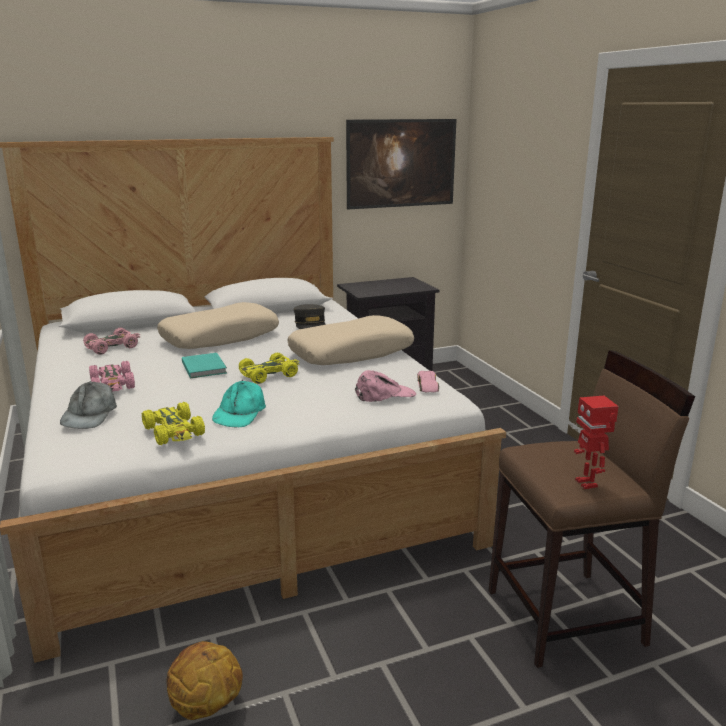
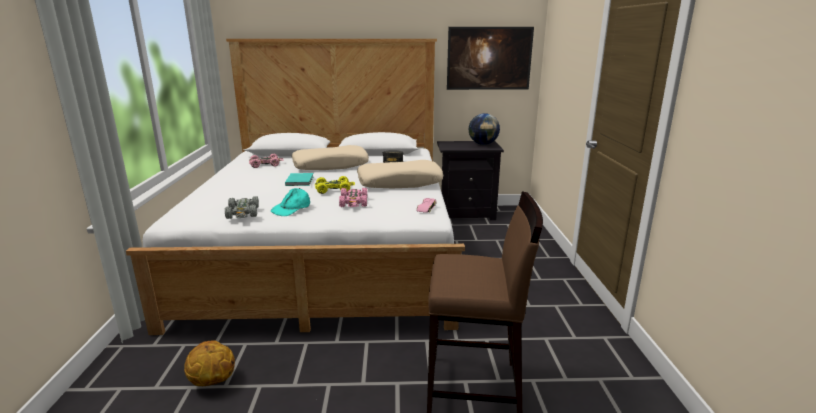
camera: 20 degrees right, 0 degrees up
grey cap [60,381,117,429] -> none
pink toy car [89,361,135,391] -> pink toy car moved to [339,187,367,207]
yellow toy car [142,402,205,445] -> grey toy car [225,196,259,219]
pink cap [355,370,416,402] -> none
toy robot [574,396,619,489] -> none
none -> globe [469,113,500,145]

